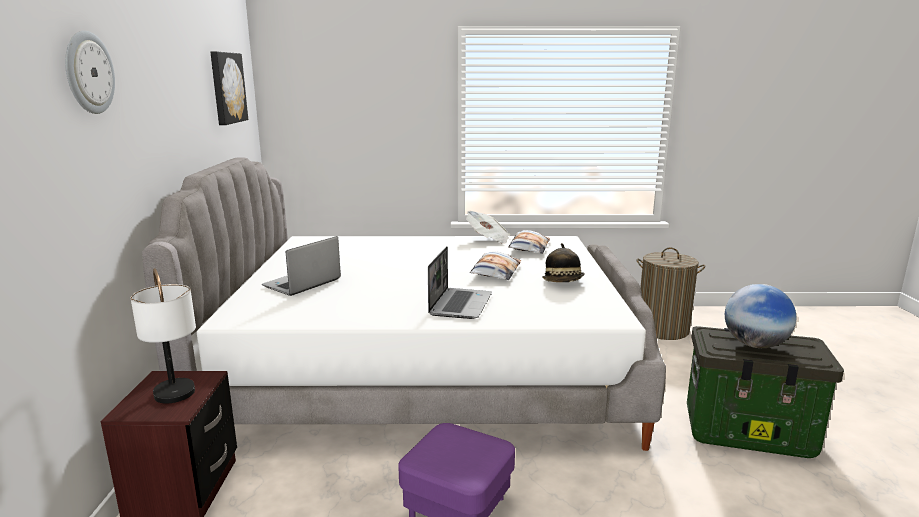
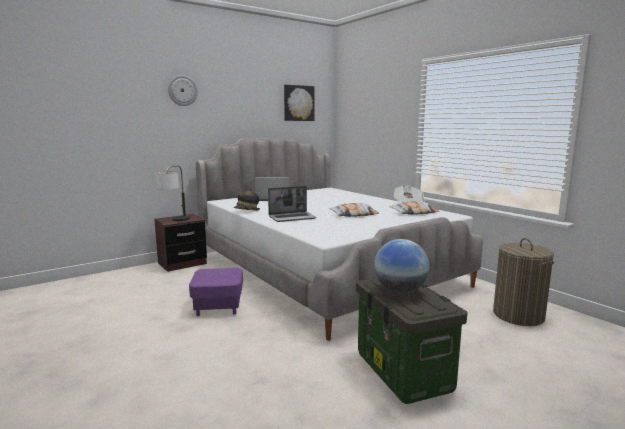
camera: 55 degrees right, 5 degrees down
hat [542,243,585,282] -> hat moved to [233,188,260,211]

